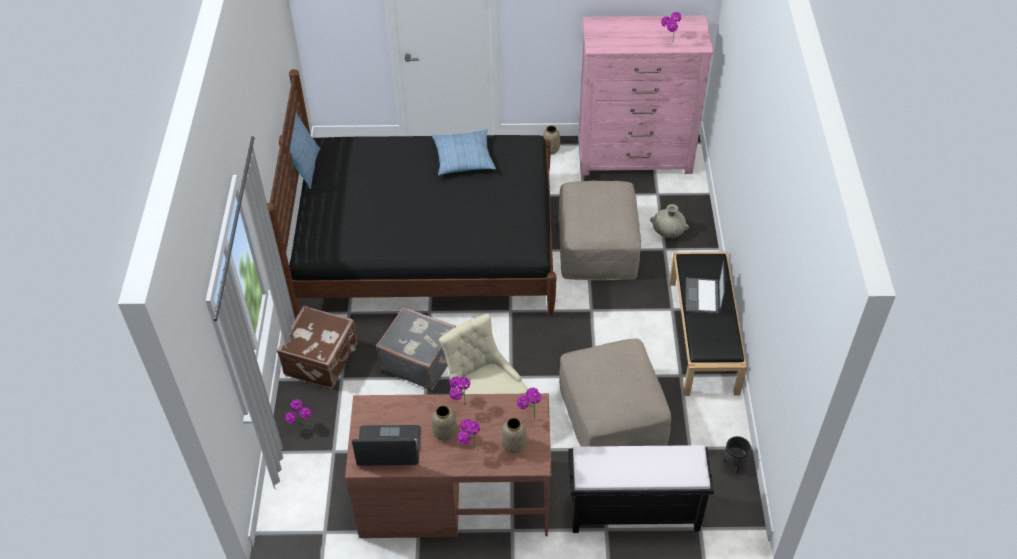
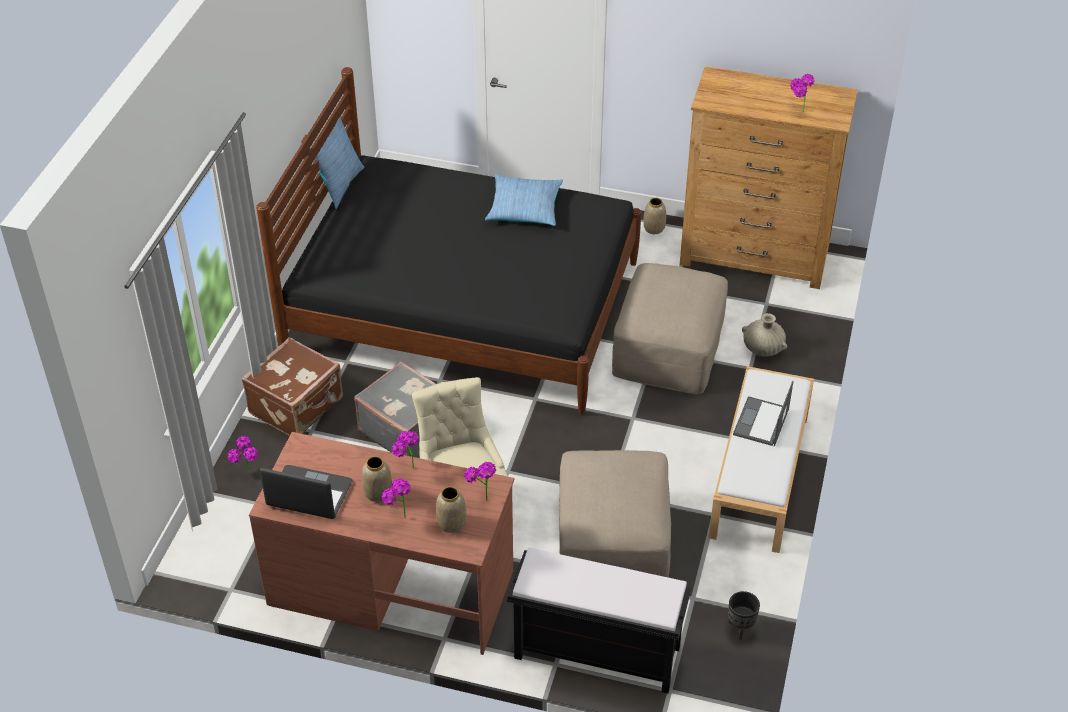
camera: 15 degrees right, 5 degrees down
pink dresser [578,15,713,175] -> brown dresser [680,66,858,289]
black bench [669,251,747,396] -> white bench [709,366,814,553]

